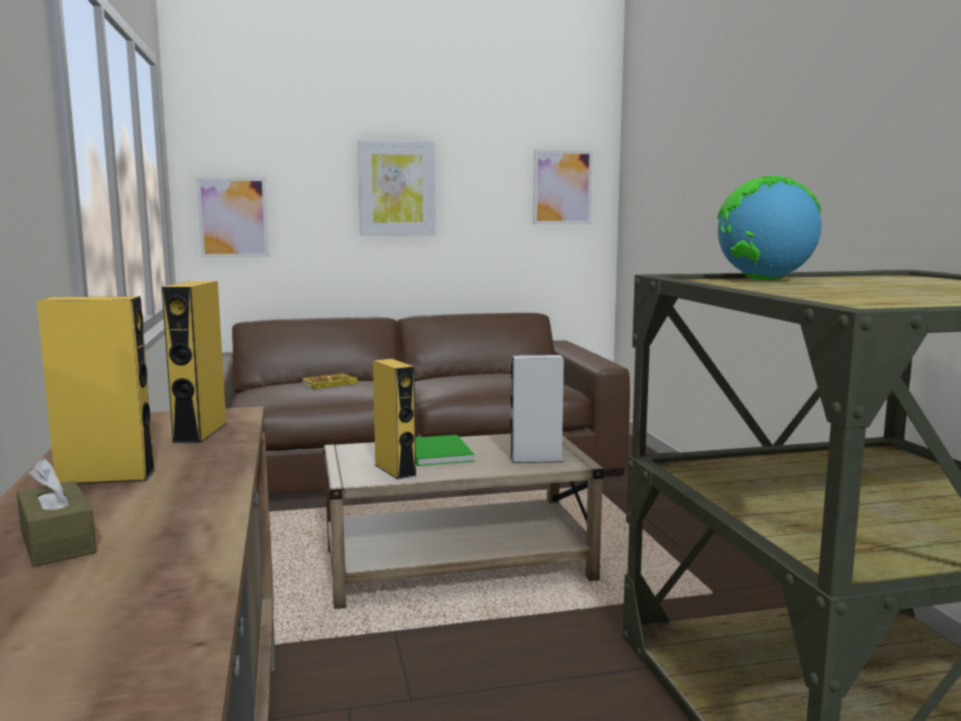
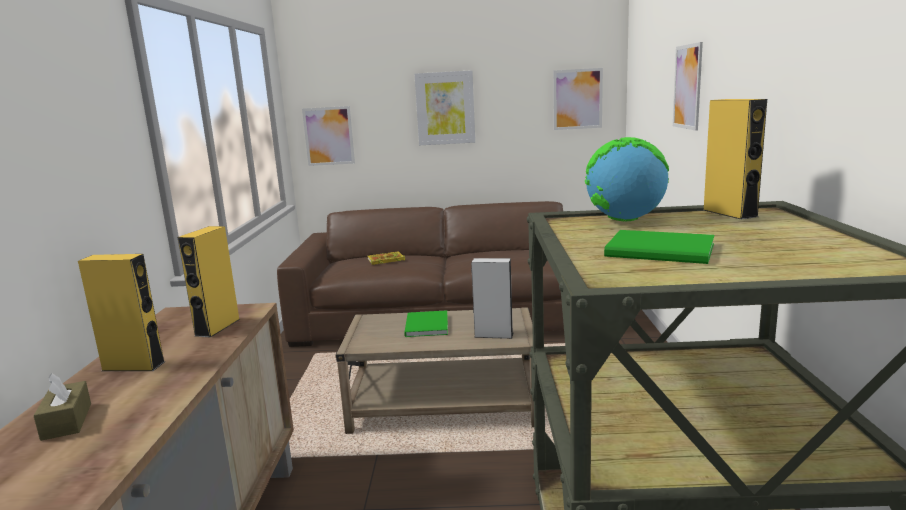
camera: 15 degrees right, 5 degrees up
yellow speaker [373,359,417,480] -> yellow speaker moved to [704,99,767,219]
none -> green book [604,230,714,264]
none -> picture [673,42,703,131]

